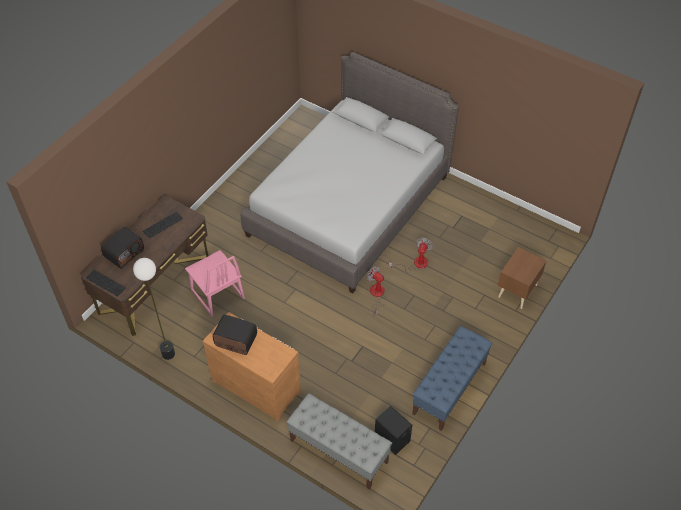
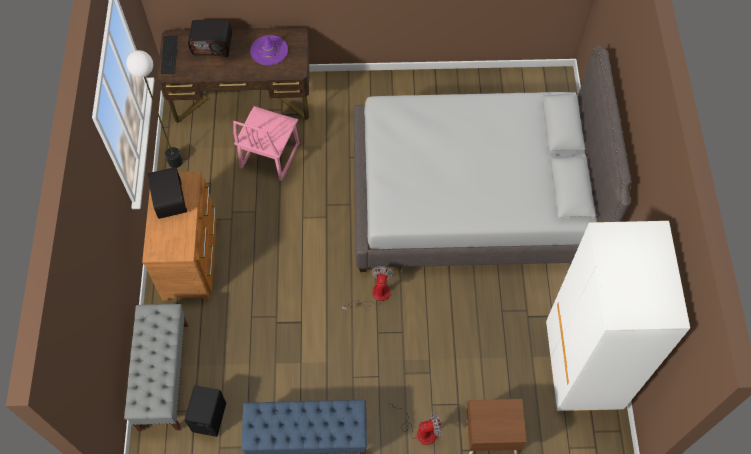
camera: 55 degrees right, 10 degrees up
keyboard [143,212,183,238] -> purple hat [250,35,288,65]
fan [389,237,433,272] -> fan moved to [388,402,443,445]
none -> white wardrobe [546,221,690,411]

